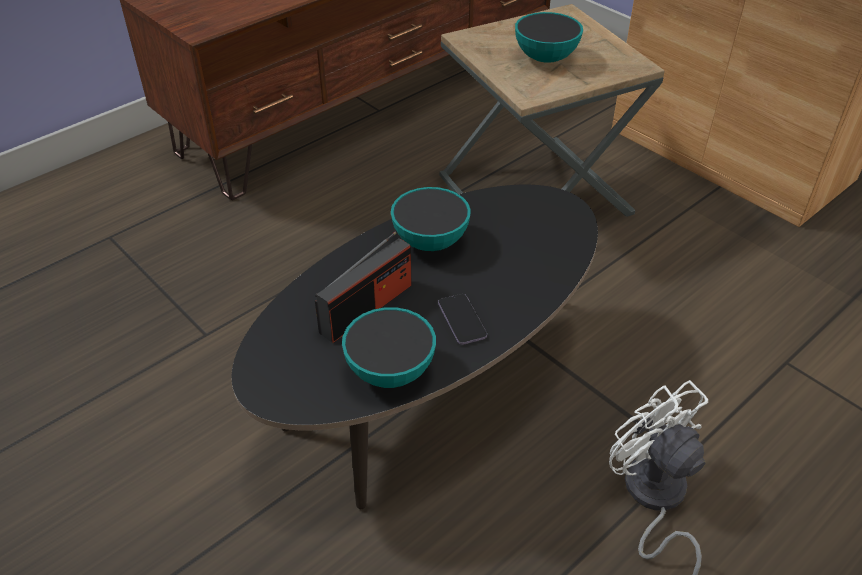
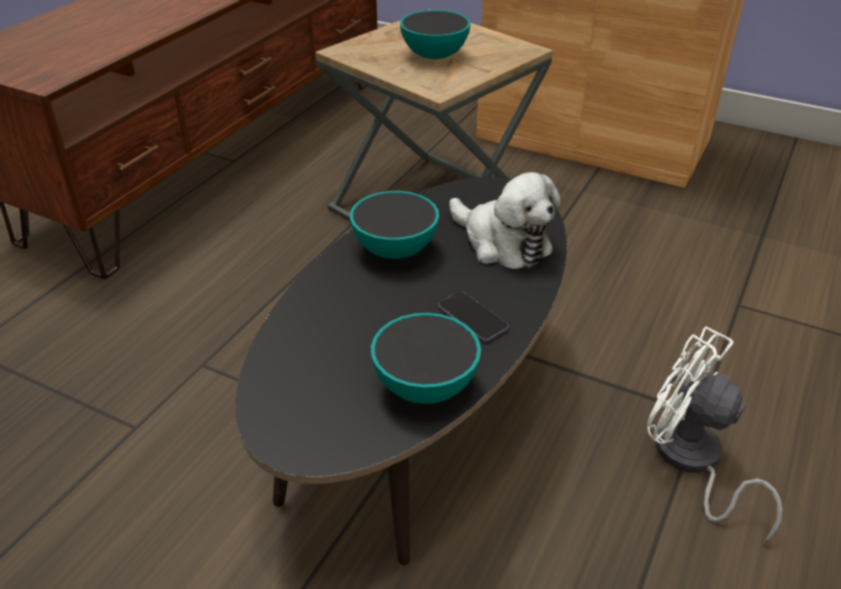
camera: 20 degrees left, 5 degrees down
radio [315,231,412,343] -> none
none -> plush toy [449,172,561,269]

